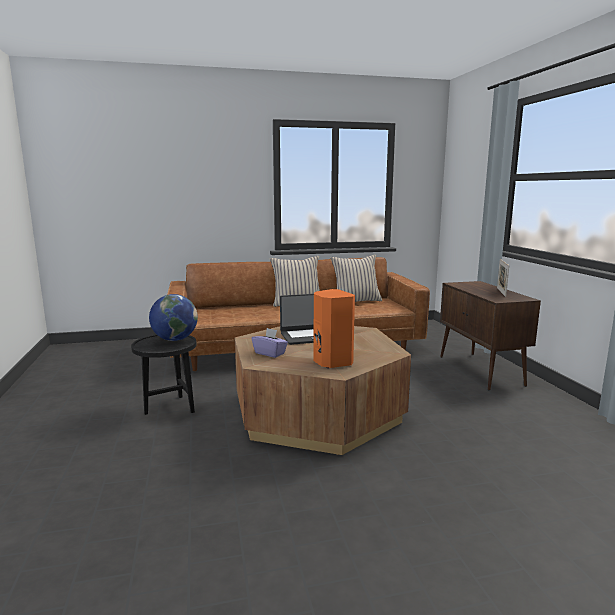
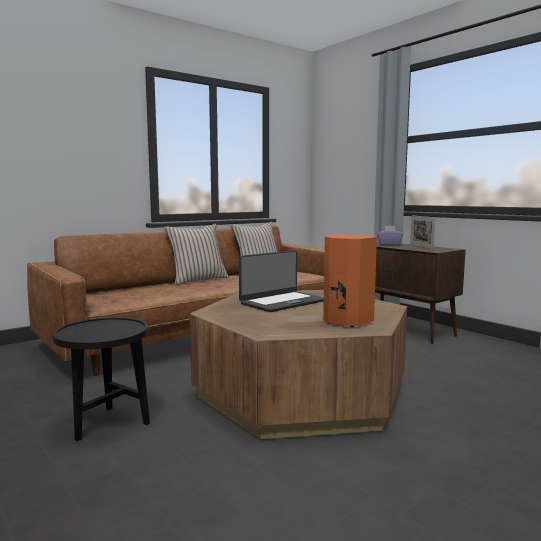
camera: 25 degrees left, 5 degrees down
globe [149,294,198,341] -> none
purple tissue box [252,328,288,358] -> purple tissue box moved to [377,226,403,246]

